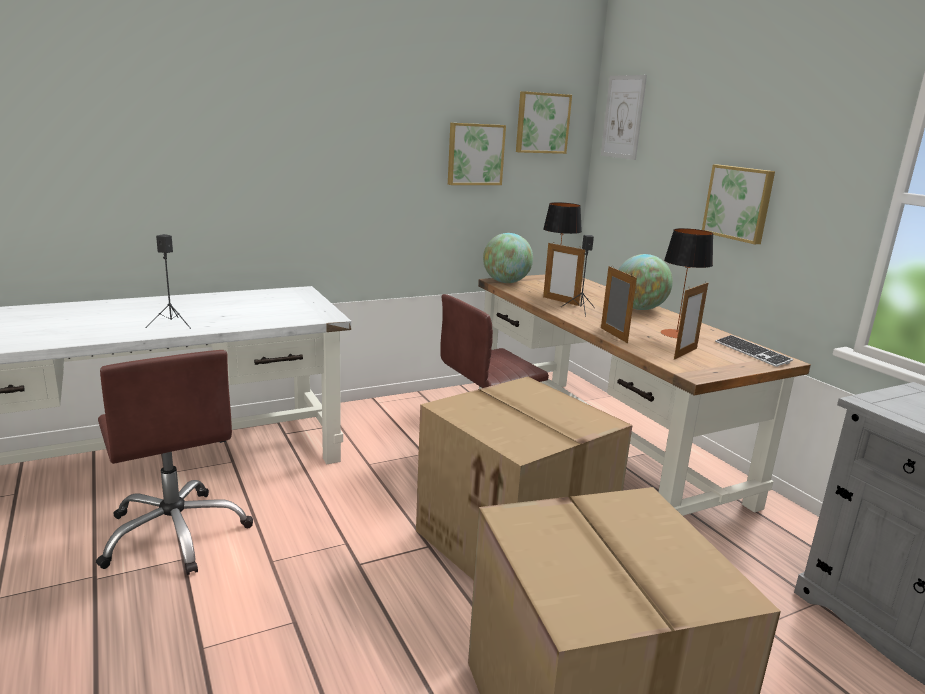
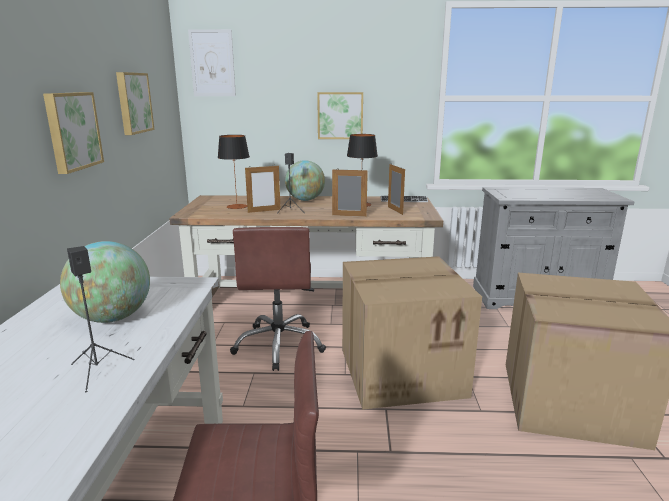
camera: 60 degrees left, 0 degrees up
globe [483,233,533,283] -> globe moved to [60,241,150,323]
picture [516,91,572,154] -> picture moved to [43,92,104,174]

